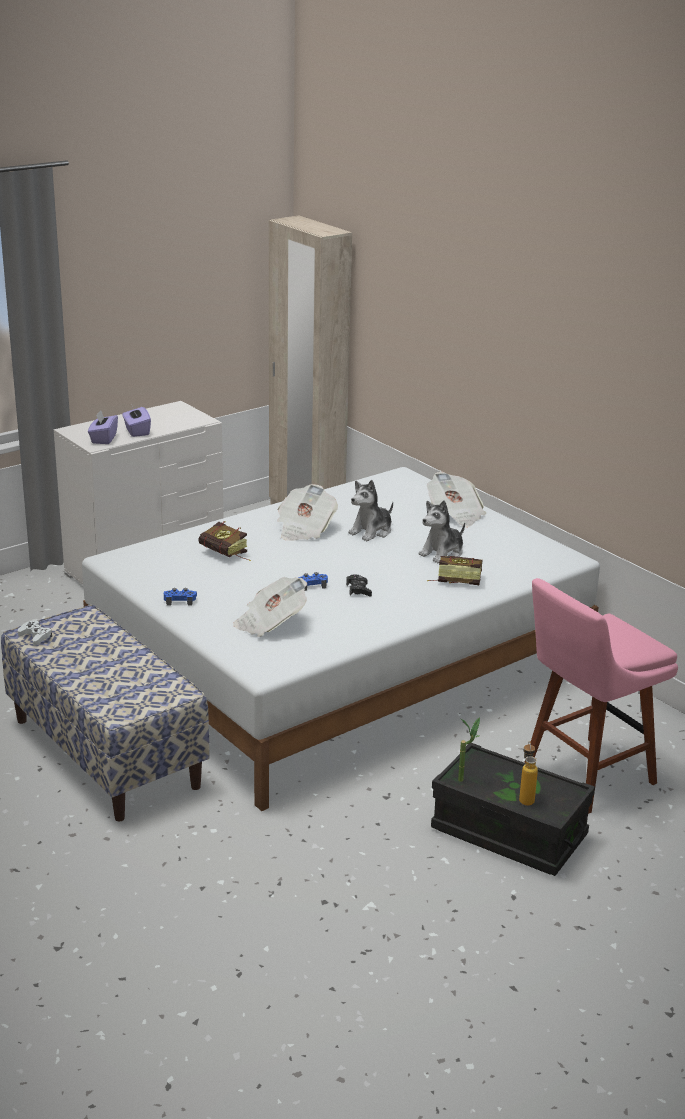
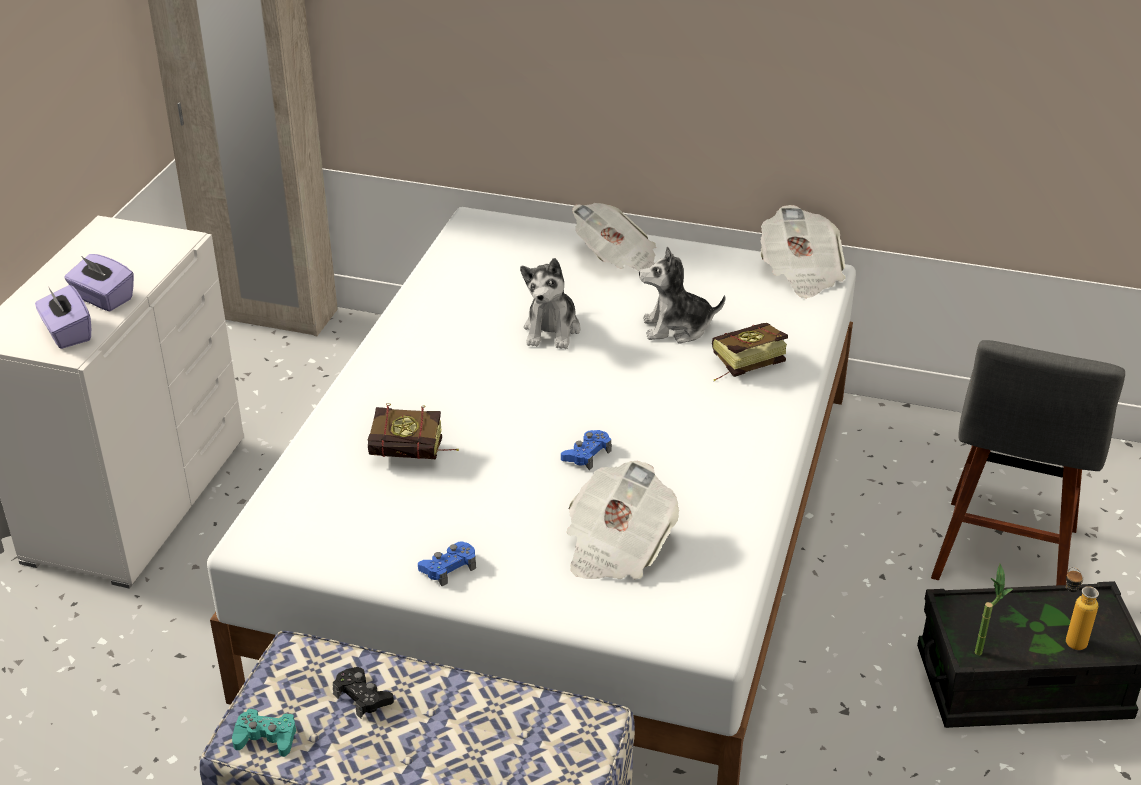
camera: 35 degrees left, 10 degrees up
white game controller [18,620,52,646] -> turquoise game controller [232,708,296,757]
newspaper [277,484,338,541] -> newspaper moved to [760,205,845,298]
black game controller [346,574,372,596] -> black game controller moved to [333,667,394,719]
plush toy [419,500,465,563] -> plush toy turned 75 degrees clockwise [639,247,726,343]
pink stool [524,578,678,814] -> grey stool [931,340,1125,585]

